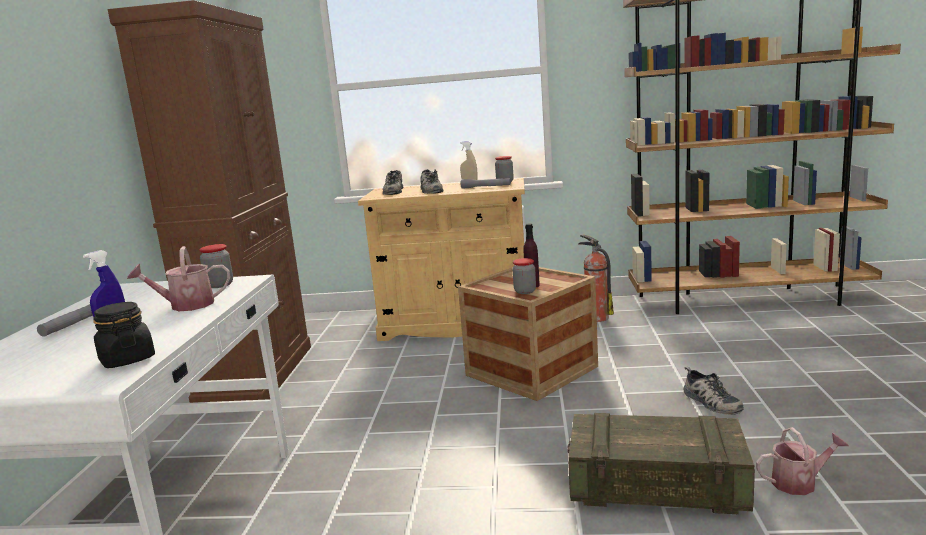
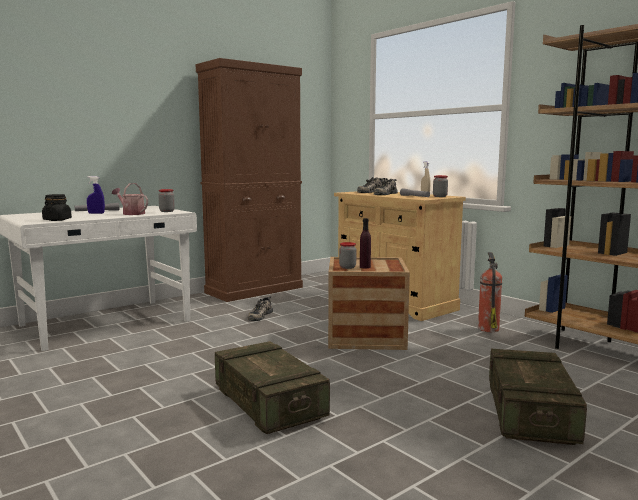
camera: 45 degrees right, 5 degrees down
shoe [684,367,744,415] -> shoe moved to [248,296,273,321]
watering can [756,427,849,495] -> none
none -> crate [489,349,587,445]

